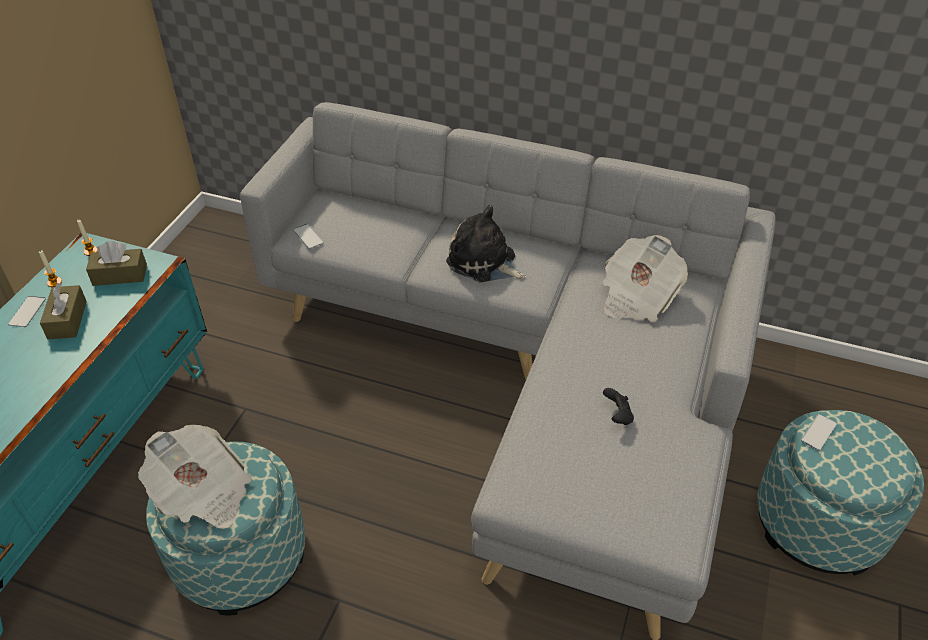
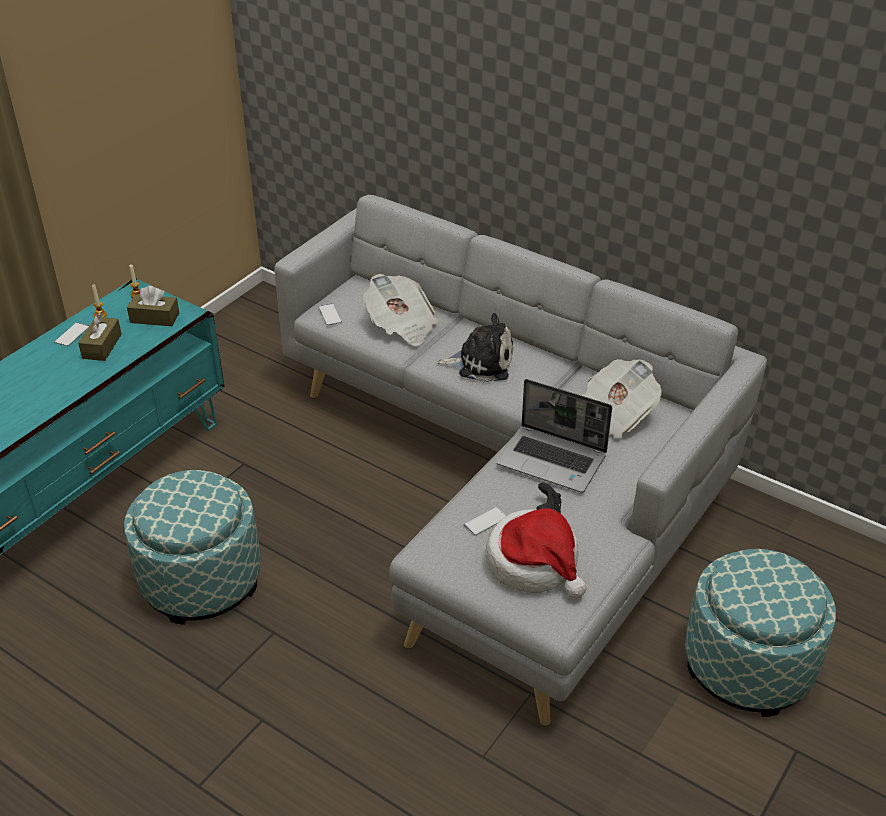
camera: 15 degrees right, 5 degrees down
newspaper [138,425,252,529] -> newspaper moved to [363,274,438,346]
plush toy [446,205,526,282] -> plush toy turned 135 degrees clockwise [437,313,513,382]
phone [801,414,837,451] -> phone moved to [464,507,507,535]
none -> hat [486,508,586,598]
none -> laptop [497,379,612,493]

